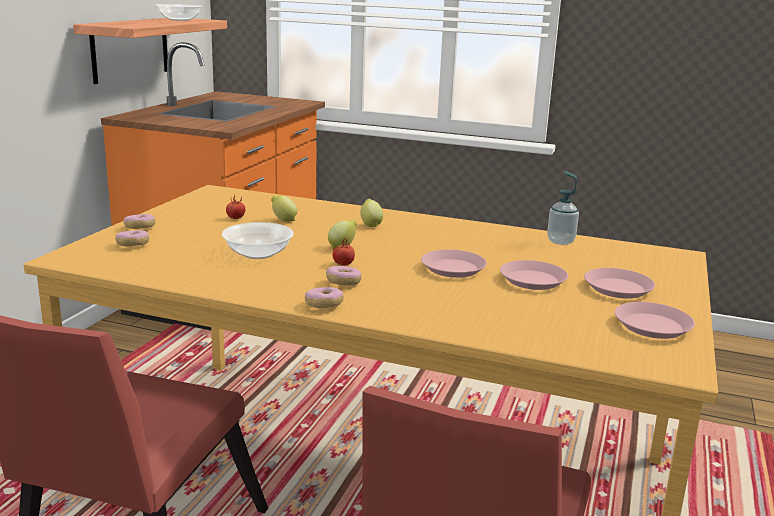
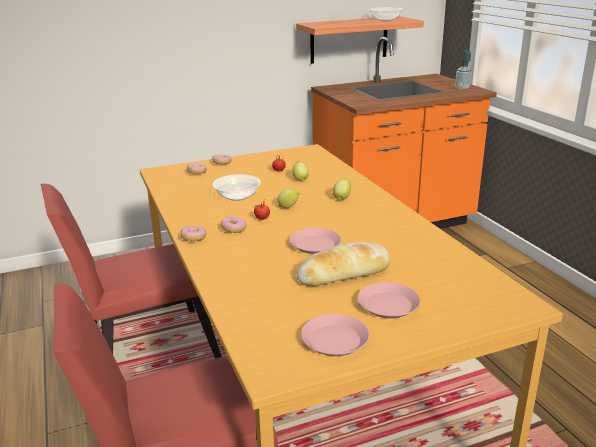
camera: 50 degrees right, 5 degrees up
pink plate [500,260,568,290] -> bread [297,242,391,286]
soap dispenser [547,171,579,245] -> soap dispenser moved to [455,50,472,89]

